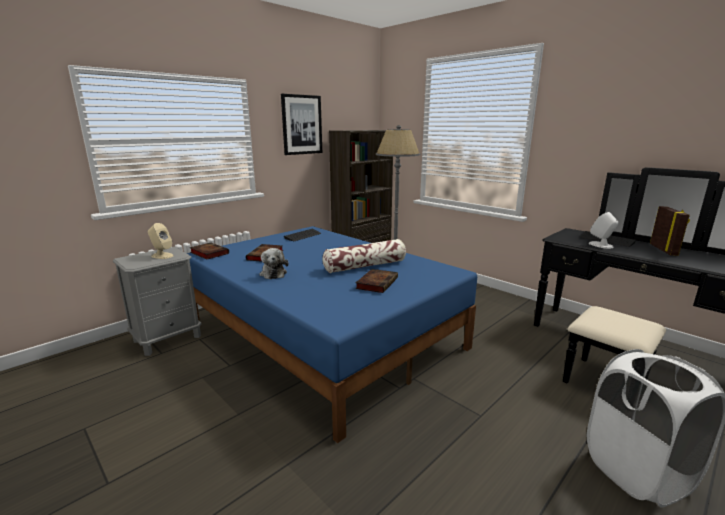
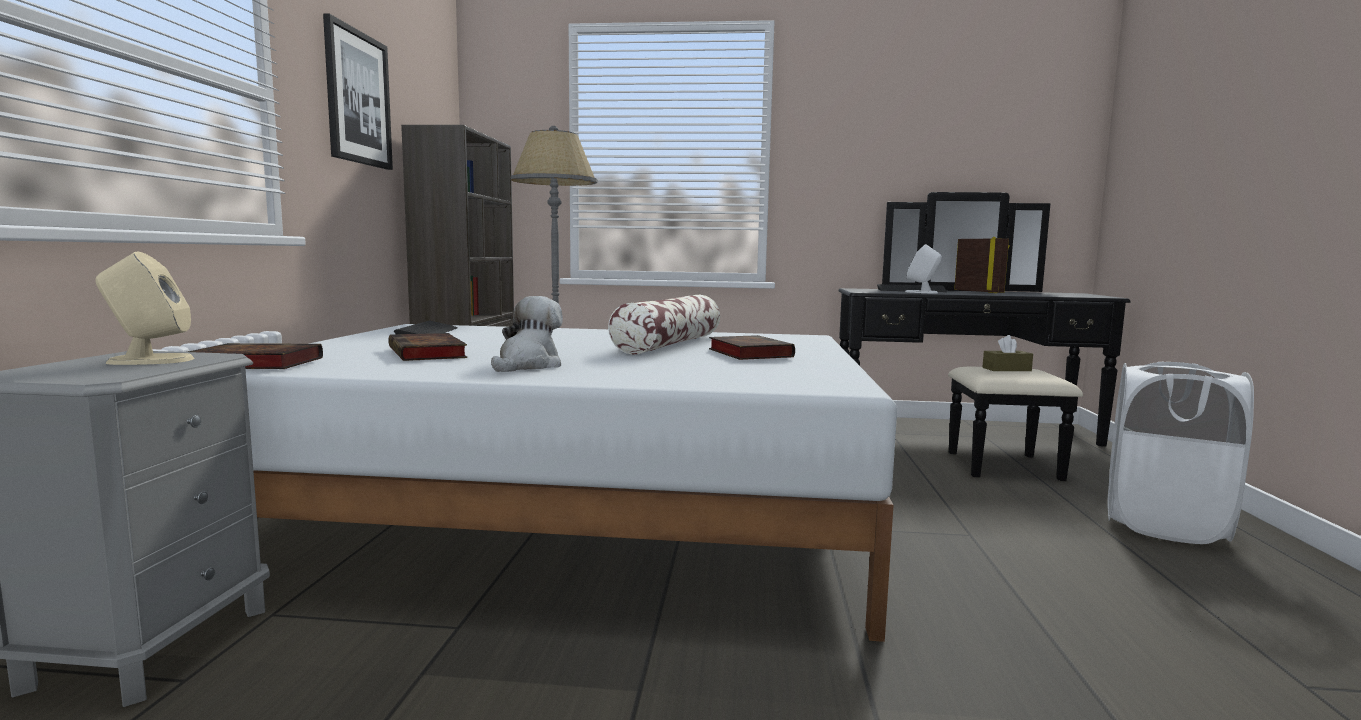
camera: 40 degrees left, 10 degrees down
blue bed [186,226,477,443] -> white bed [245,324,897,642]
plush toy [260,248,288,279] -> plush toy turned 105 degrees counterclockwise [491,296,563,372]
none -> brown tissue box [982,335,1033,371]

